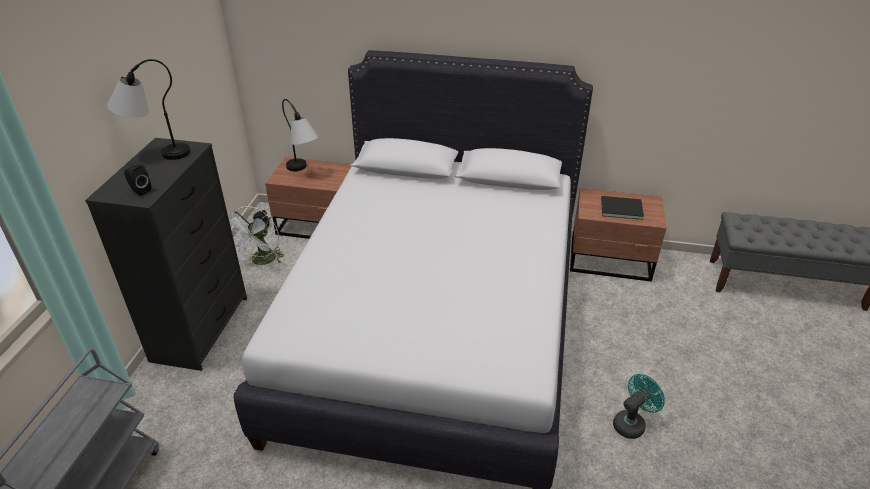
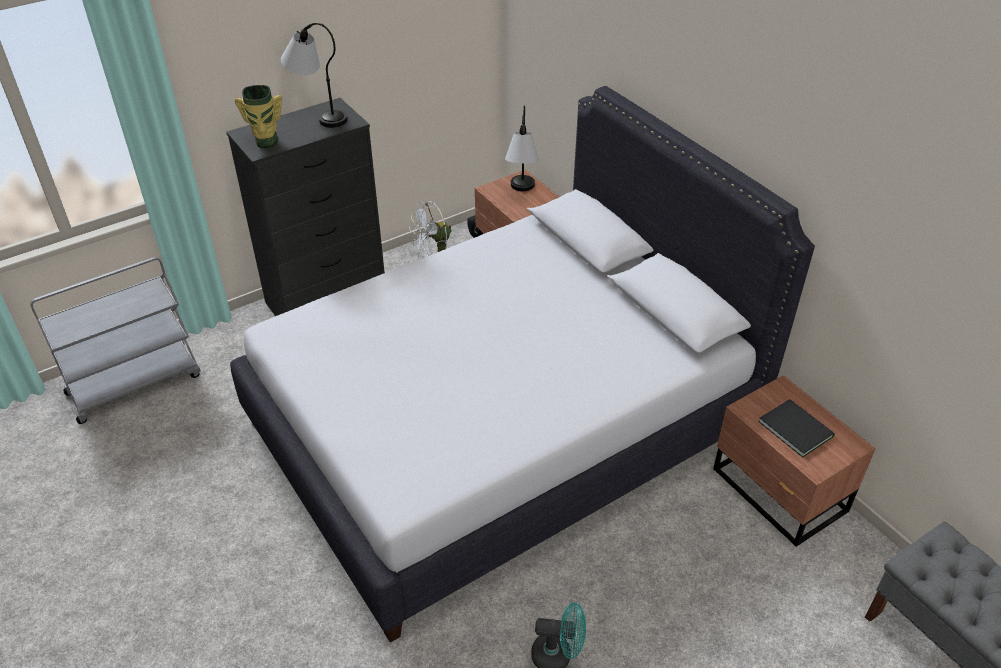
camera: 45 degrees right, 5 degrees up
black speaker [124,164,151,196] -> vase [235,85,282,148]

